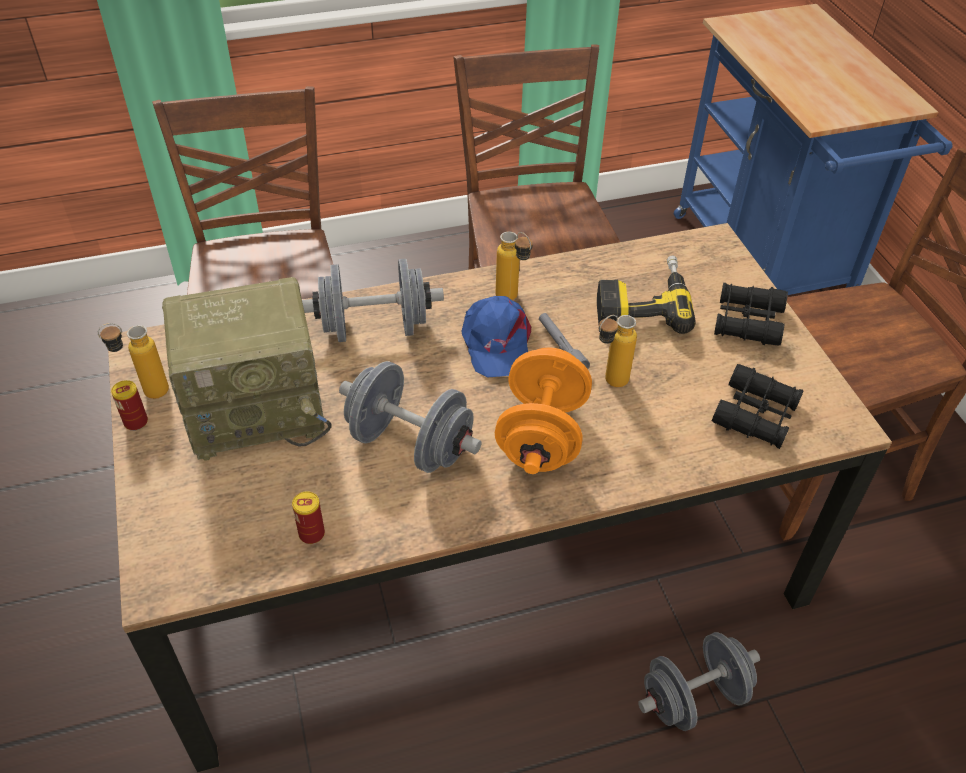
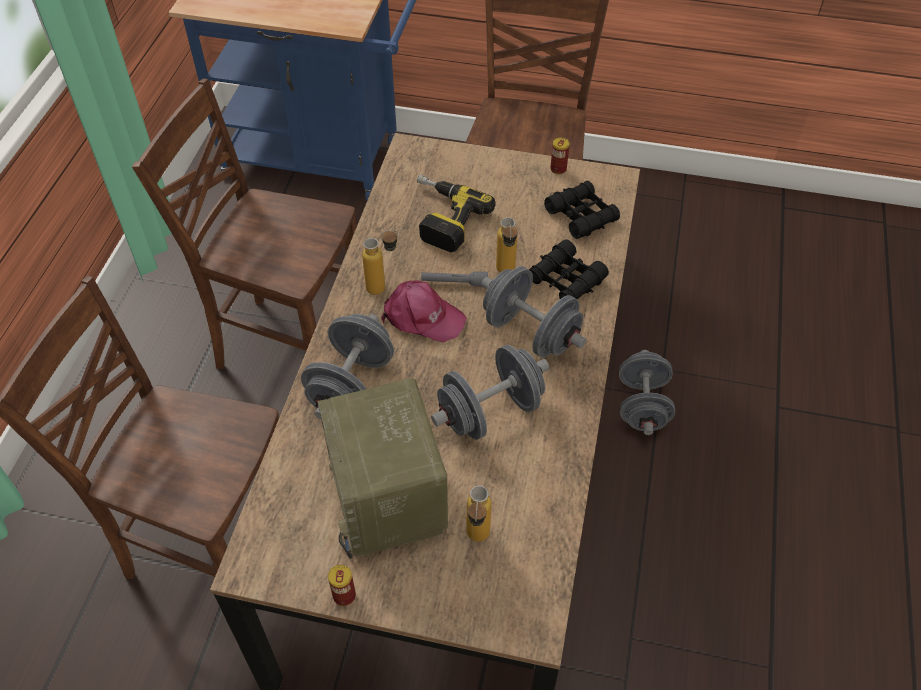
camera: 60 degrees left, 5 degrees up
bottle [98,323,169,399] -> bottle moved to [466,486,491,542]
radio [162,277,332,461] -> radio turned 150 degrees clockwise [318,378,448,559]
can [292,491,325,544] -> can moved to [550,138,570,175]
blue cap [461,296,531,377] -> pink cap [381,280,467,342]
orange dumbbell [495,348,592,474] -> grey dumbbell [481,266,586,358]
black binoculars [714,283,788,345] -> black binoculars moved to [529,239,609,299]

